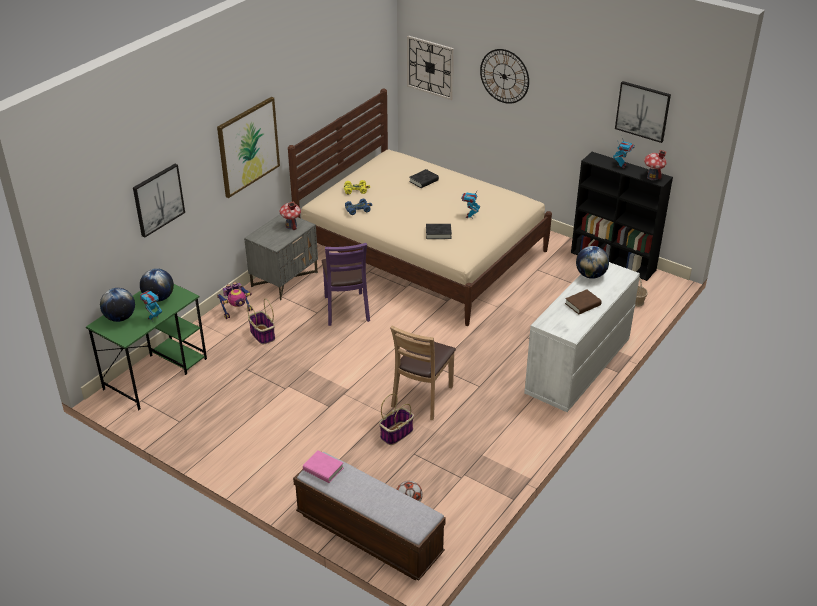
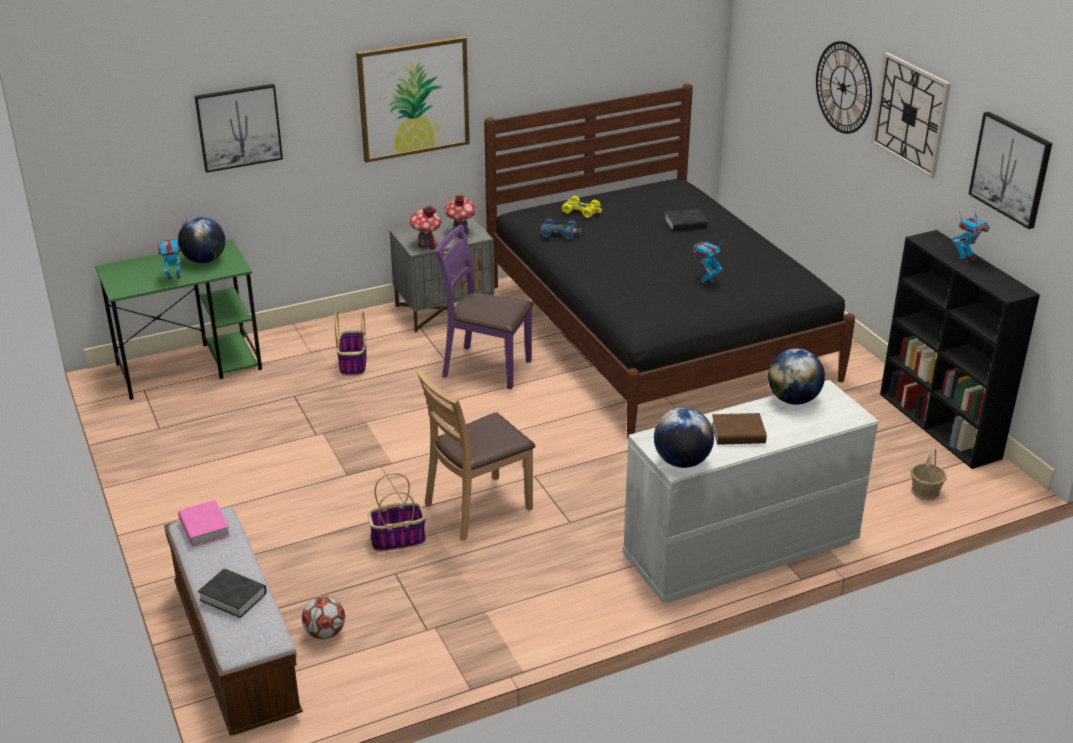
camera: 30 degrees right, 5 degrees down
globe [100,288,135,322] -> globe moved to [654,408,714,468]
toy robot [217,282,253,319] -> none
beige bed [288,89,552,326] -> black bed [484,84,855,439]
purple chair [322,243,370,326] -> purple chair turned 90 degrees clockwise [435,225,534,389]
wall clock [407,35,454,100] -> wall clock moved to [871,52,951,178]
black book [426,224,452,239] -> black book moved to [198,569,267,618]
toy house [644,150,667,180] -> toy house moved to [409,205,441,250]

